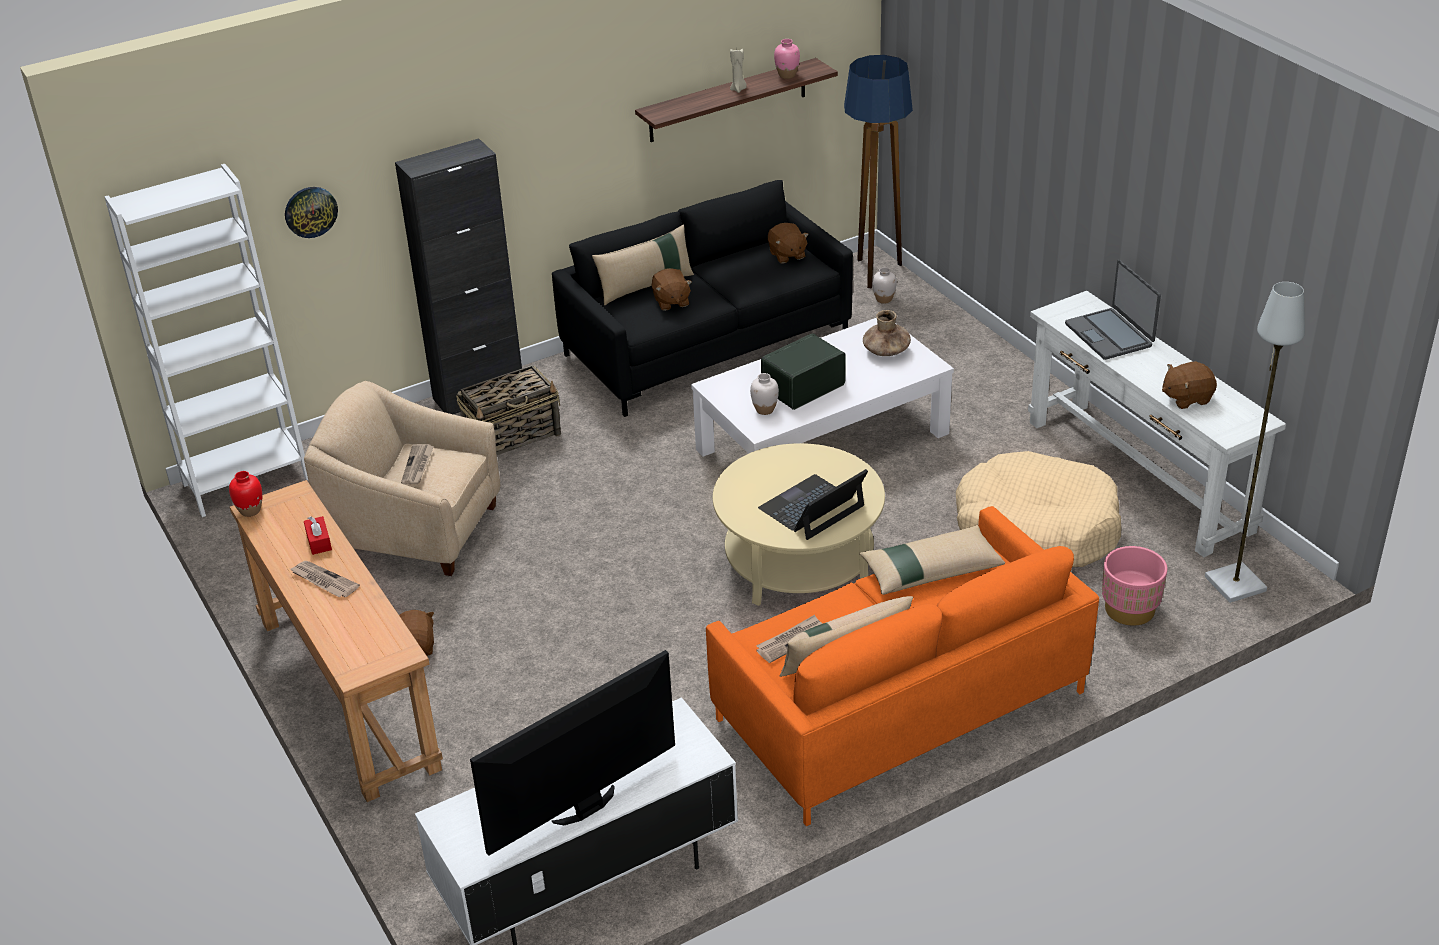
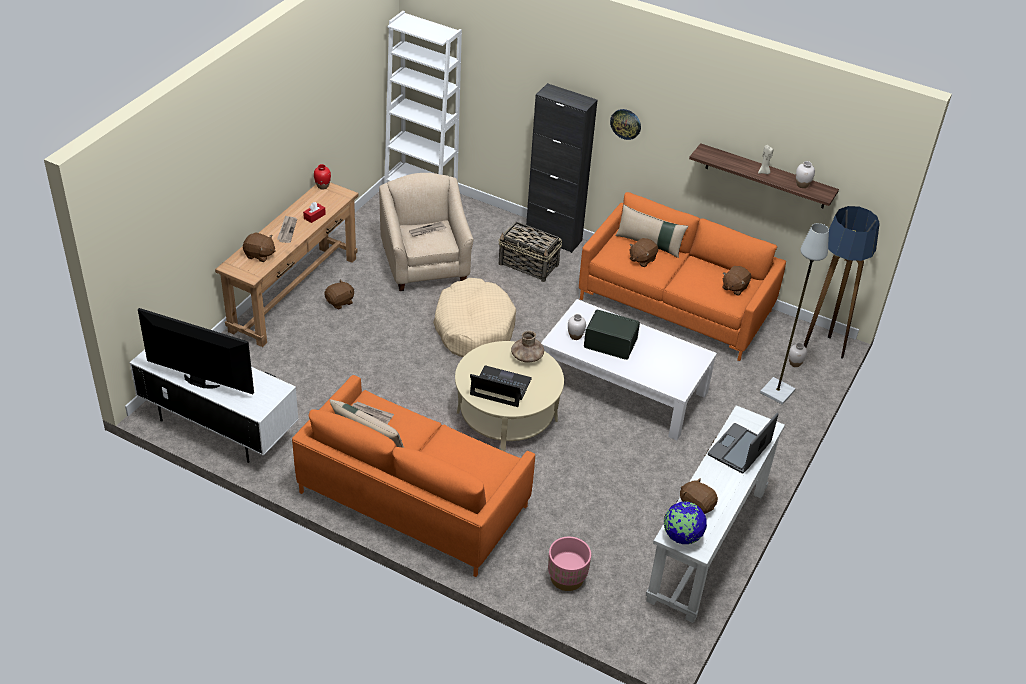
camera: 55 degrees right, 5 degrees up
wall clock [285,187,338,238] -> wall clock moved to [610,109,641,140]
black sofa [552,180,853,417] -> orange sofa [579,192,786,361]
pink vase [774,39,800,79] -> white vase [796,161,815,188]
beige pillow [859,525,1005,595] -> none
brown vase [863,310,911,356] -> brown vase moved to [511,331,544,363]
beige dog bed [956,451,1121,567] -> beige dog bed moved to [433,278,516,357]
grey floor lamp [1205,282,1305,603] -> grey floor lamp moved to [760,223,829,405]
none -> brown plush toy [243,232,276,262]
none -> globe [664,501,707,544]

